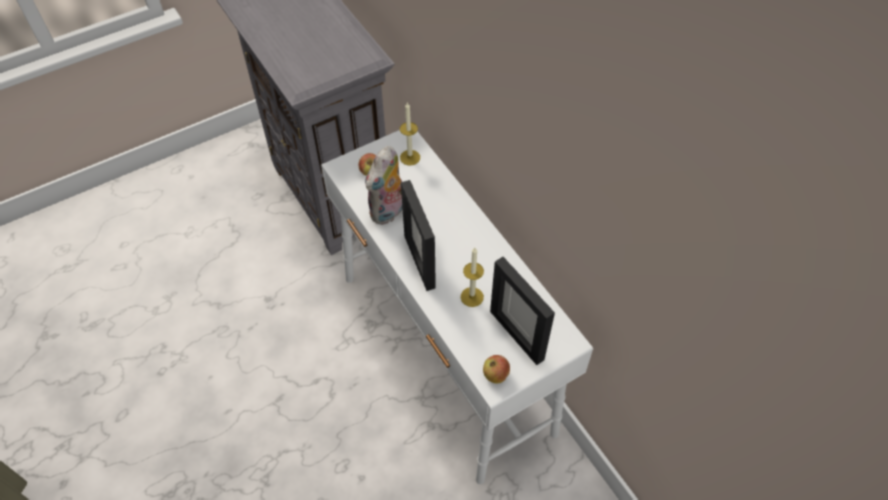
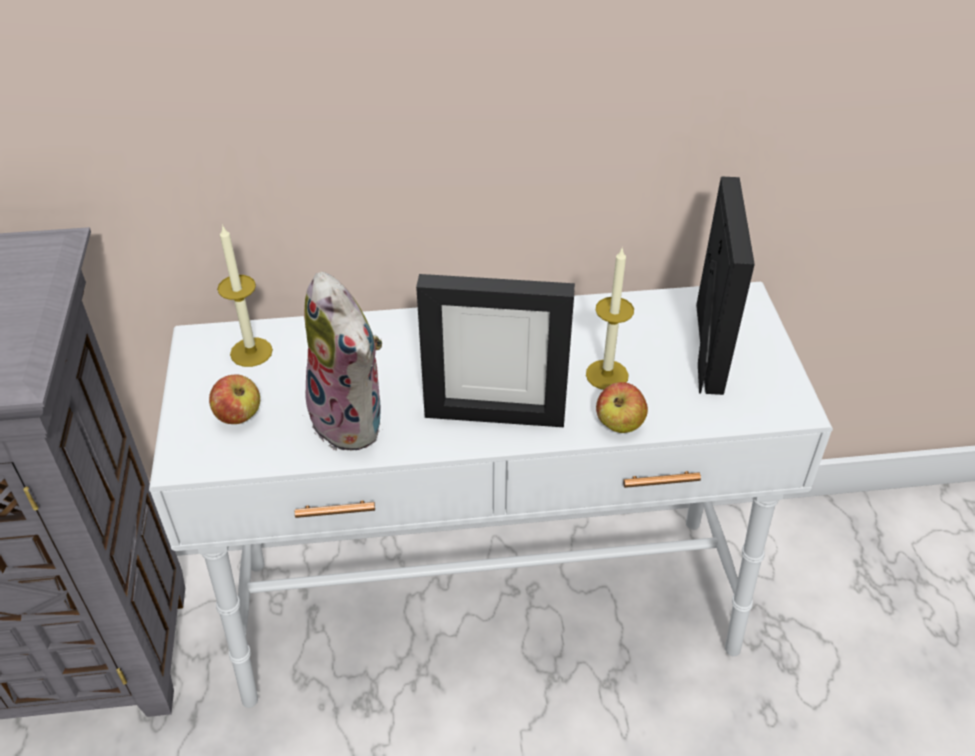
camera: 65 degrees left, 10 degrees down
apple [483,355,510,383] -> apple moved to [596,382,648,433]
picture frame [490,257,555,365] -> picture frame turned 75 degrees counterclockwise [696,177,755,395]

